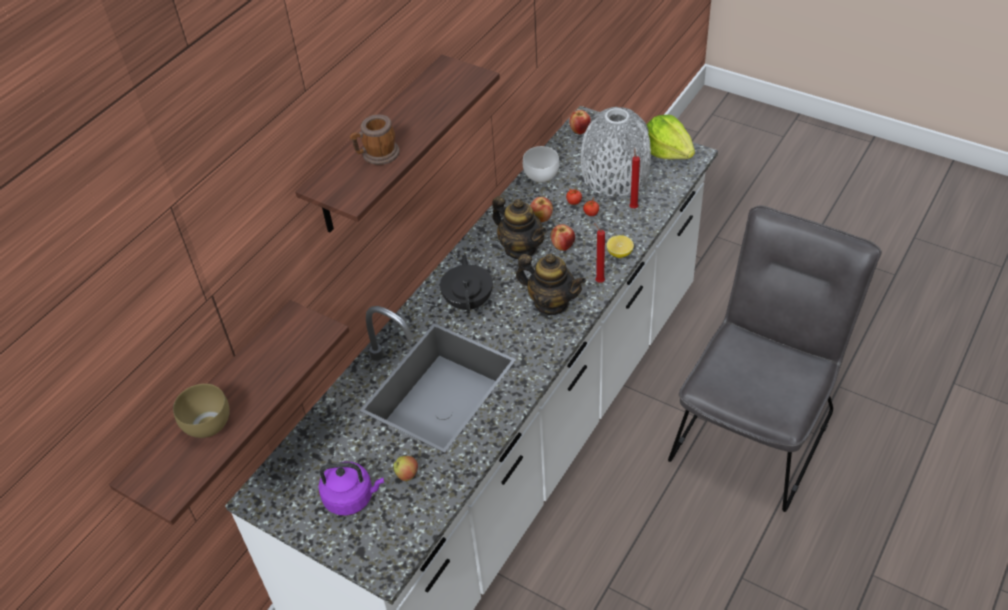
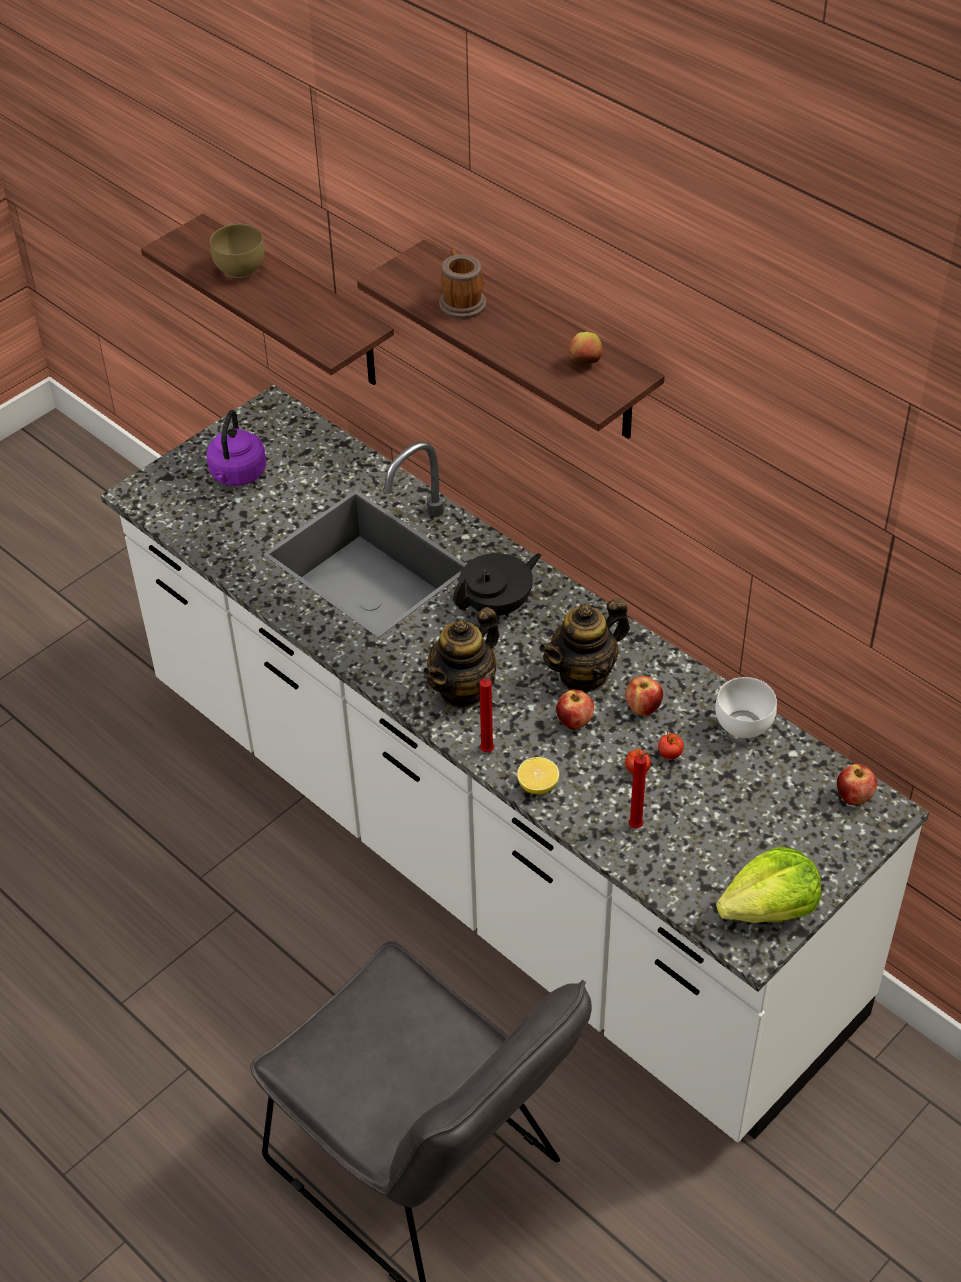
camera: 100 degrees right, 0 degrees up
apple [393,456,418,481] -> apple moved to [569,332,603,363]
black teapot [440,254,493,314] -> black teapot turned 45 degrees counterclockwise [453,553,542,617]
grey vase [581,107,651,196] -> none

